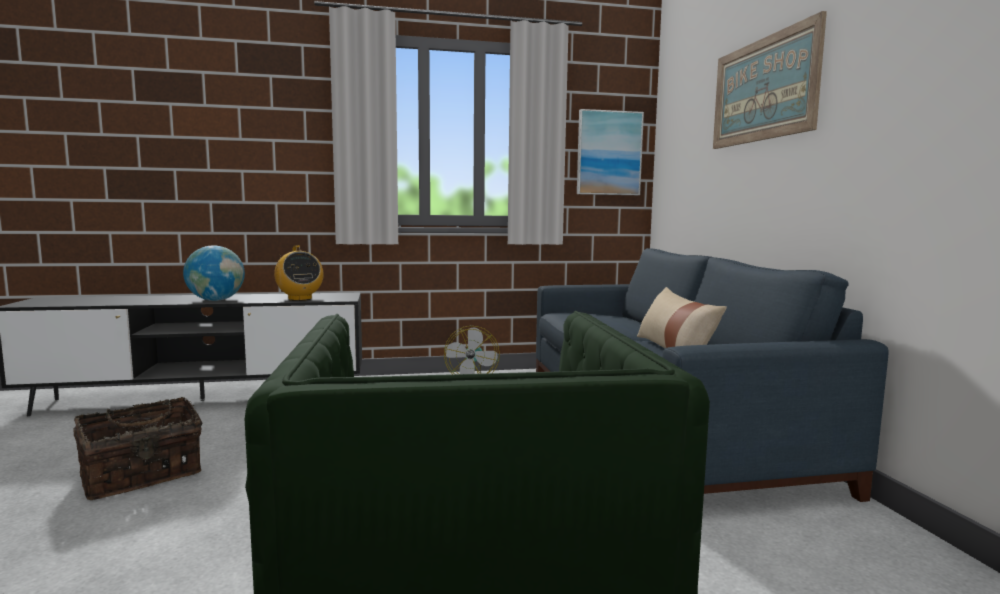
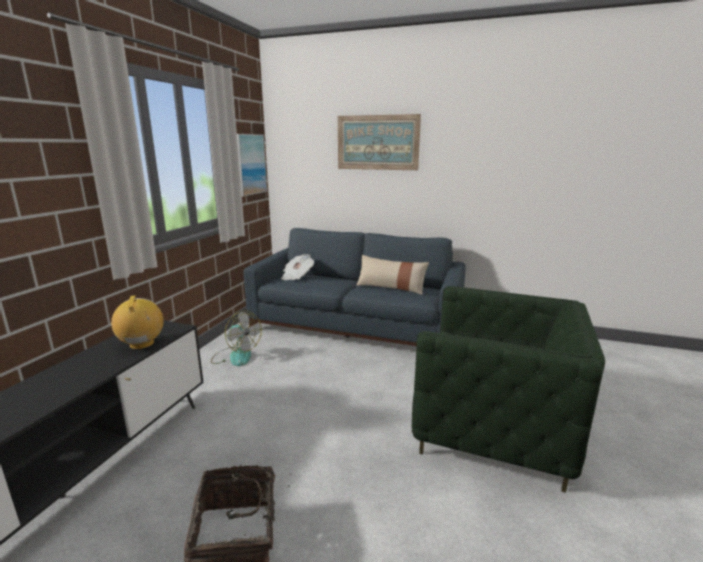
camera: 60 degrees left, 10 degrees up
globe [183,246,245,301] -> none
radio [274,245,324,301] -> radio turned 105 degrees counterclockwise [111,295,164,350]
none -> newspaper [281,254,314,280]

